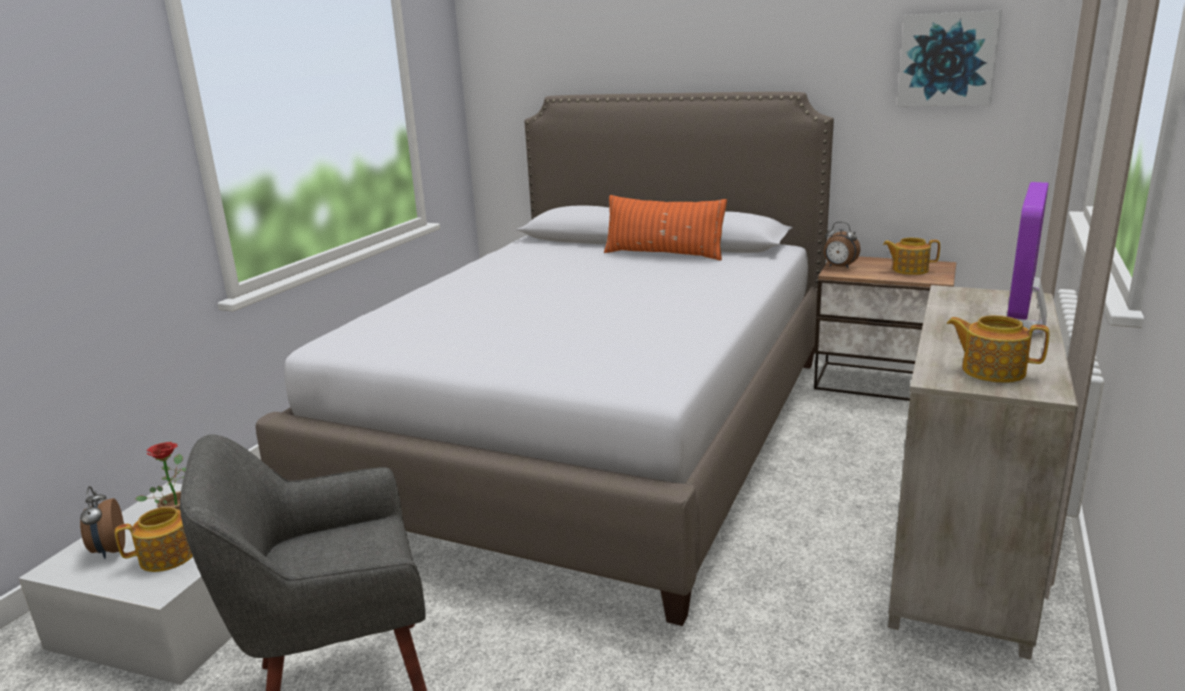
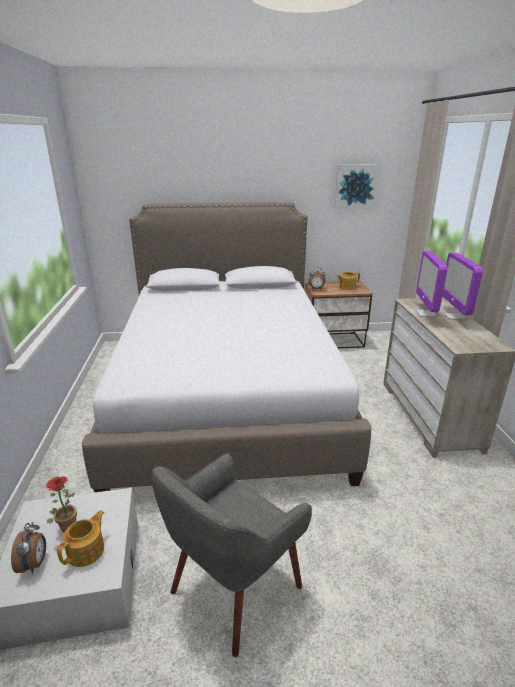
camera: 30 degrees left, 5 degrees up
alarm clock [80,486,125,559] -> alarm clock turned 135 degrees counterclockwise [11,522,46,573]
orange pillow [604,195,727,261] -> none
teapot [947,315,1049,383] -> none
none -> monitor [416,251,448,317]

